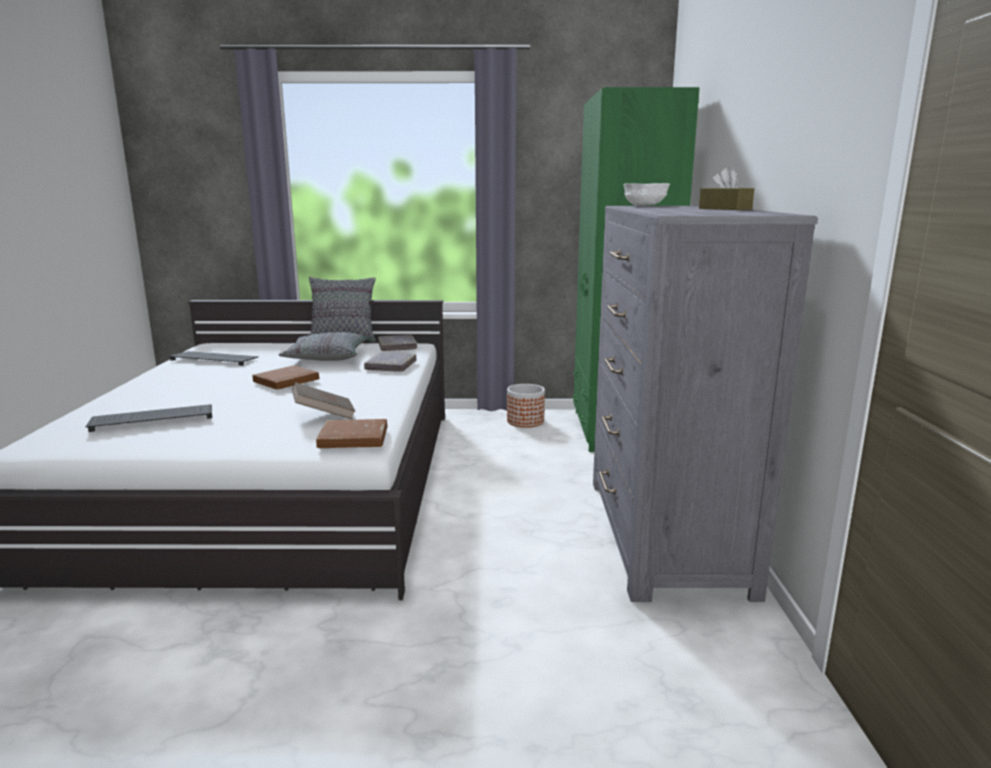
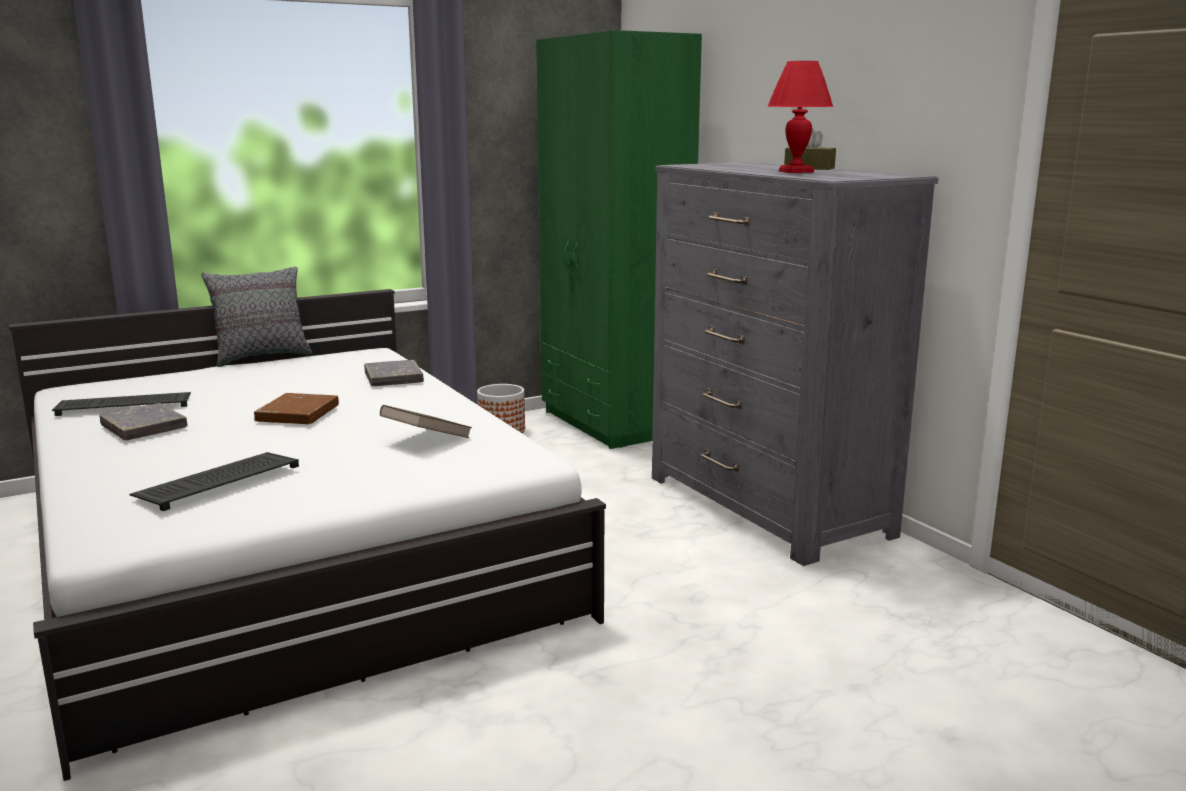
camera: 30 degrees left, 0 degrees up
grey pillow [278,332,368,361] -> none
brown book [316,419,387,448] -> none
grey book [378,335,417,351] -> grey book moved to [99,403,188,441]
white bowl [623,183,670,206] -> none
none -> red table lamp [767,61,833,173]

